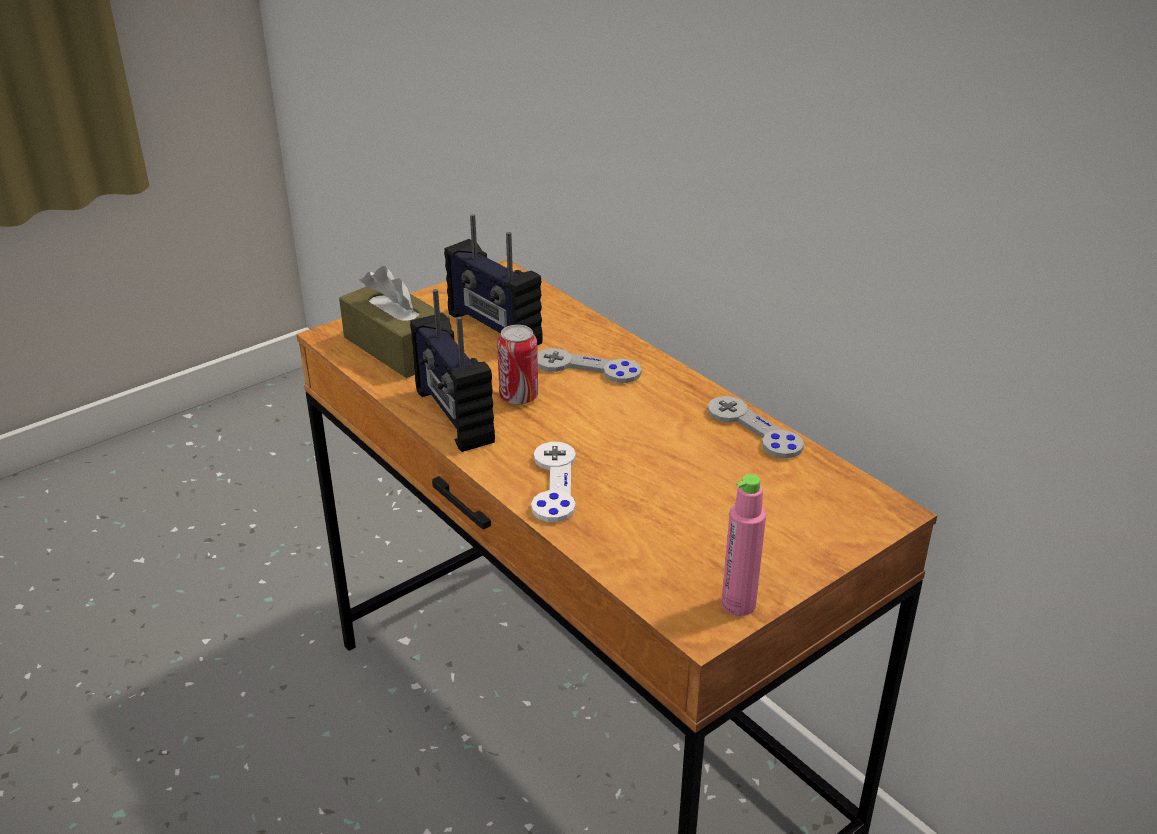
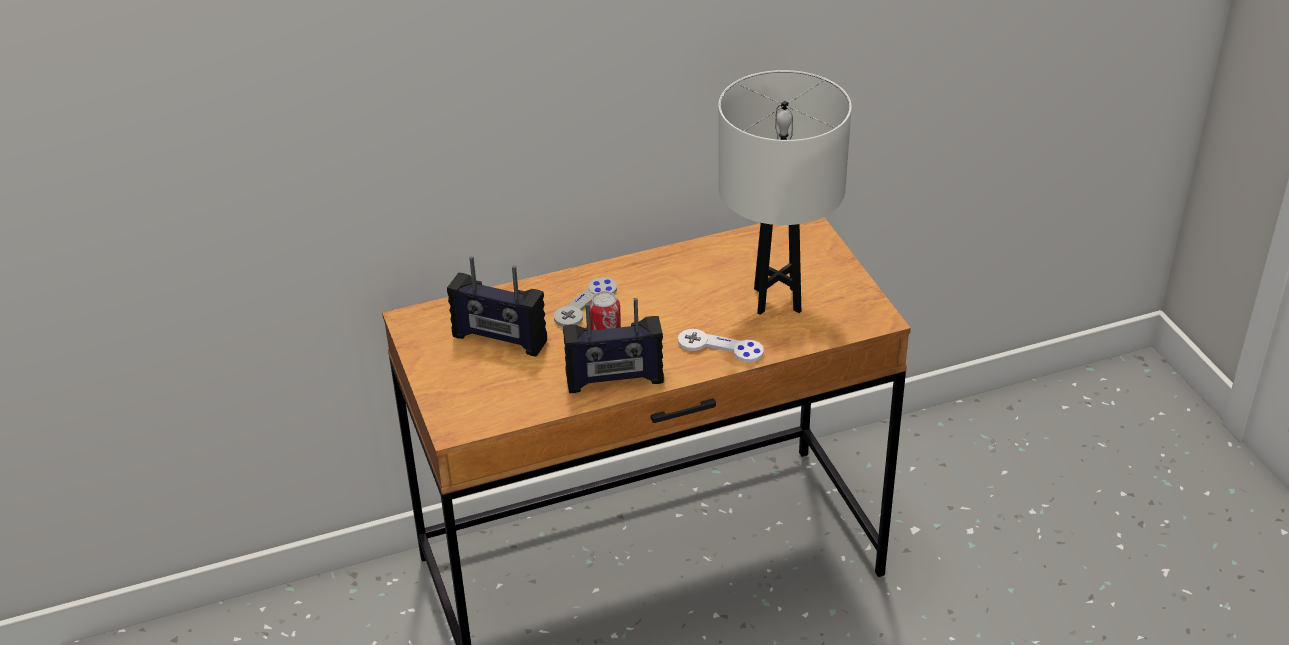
camera: 70 degrees left, 5 degrees up
brown tissue box [339,266,450,378] -> none
radio [444,214,543,345] -> radio turned 45 degrees clockwise [447,256,547,357]
grey game controller [708,396,804,458] -> none
pink bottle [722,474,766,616] -> none
none -> white table lamp [718,70,852,315]

